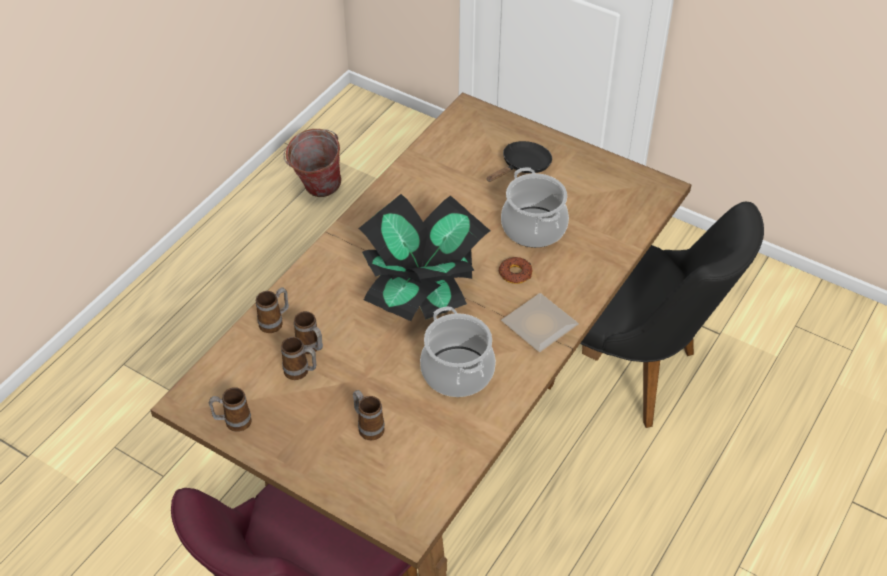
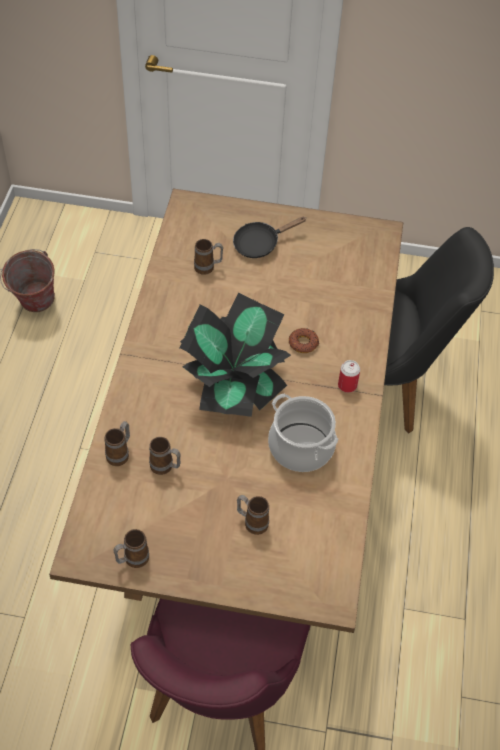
camera: 25 degrees left, 5 degrees up
mug [281,337,316,380] -> mug moved to [194,239,223,275]
black frying pan [487,141,552,182] -> black frying pan turned 135 degrees counterclockwise [233,217,307,258]
cooking pot [501,167,569,248] -> none
plate [501,293,579,352] -> can [338,360,360,393]

